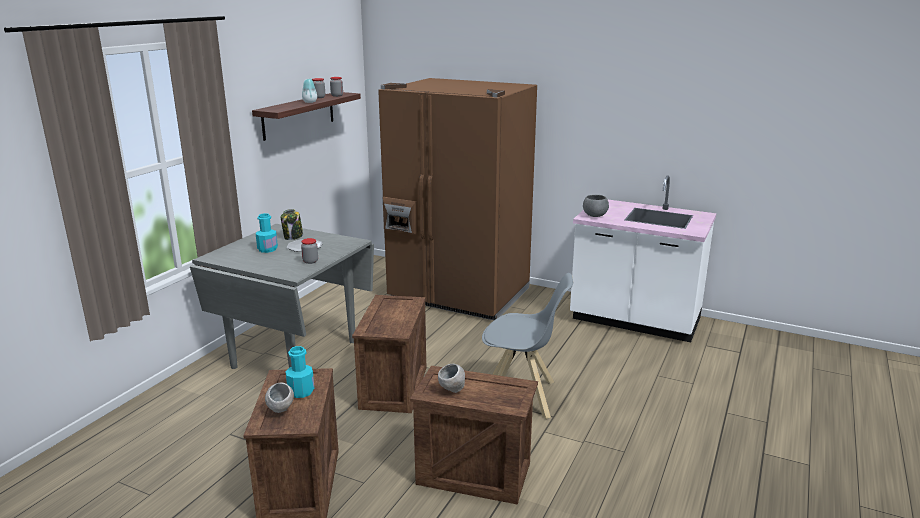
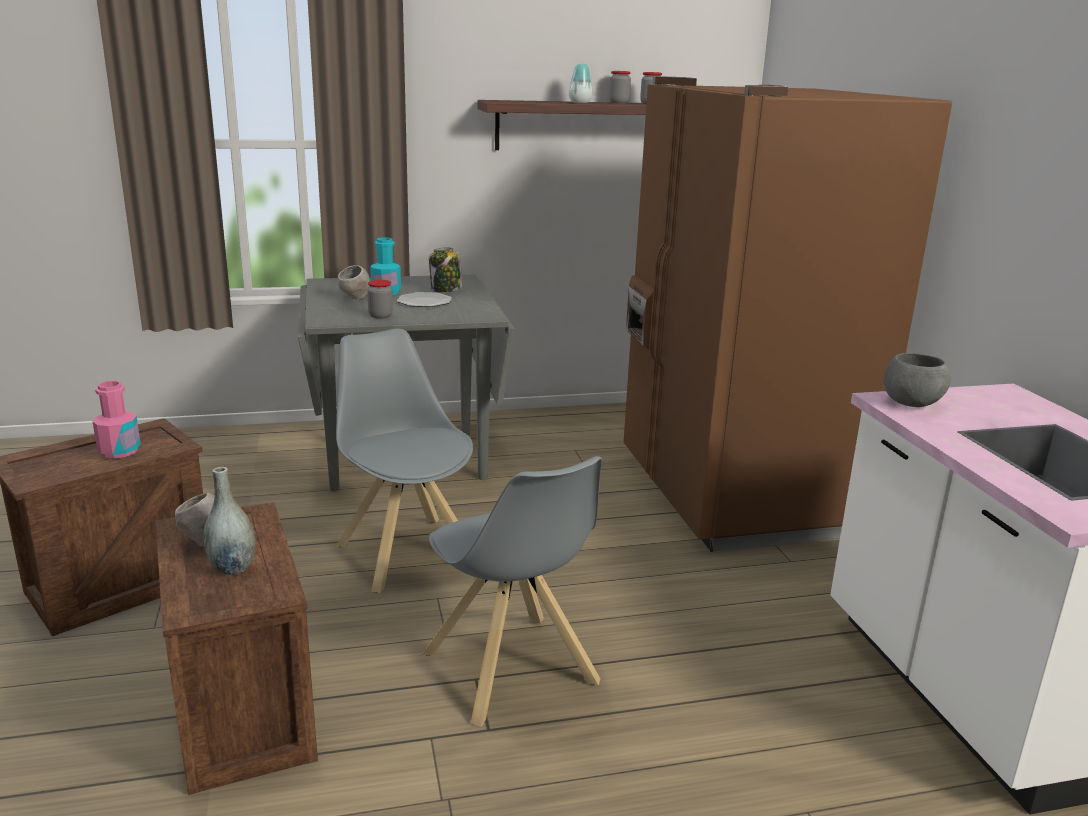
camera: 50 degrees right, 0 degrees up
grey bowl [265,383,294,413] -> grey bowl moved to [338,265,370,300]
turquoise bottle [285,346,314,398] -> pink bottle [92,381,141,458]
crate [352,295,426,413] -> grey chair [336,329,473,593]
none -> grey vase [204,467,256,575]

